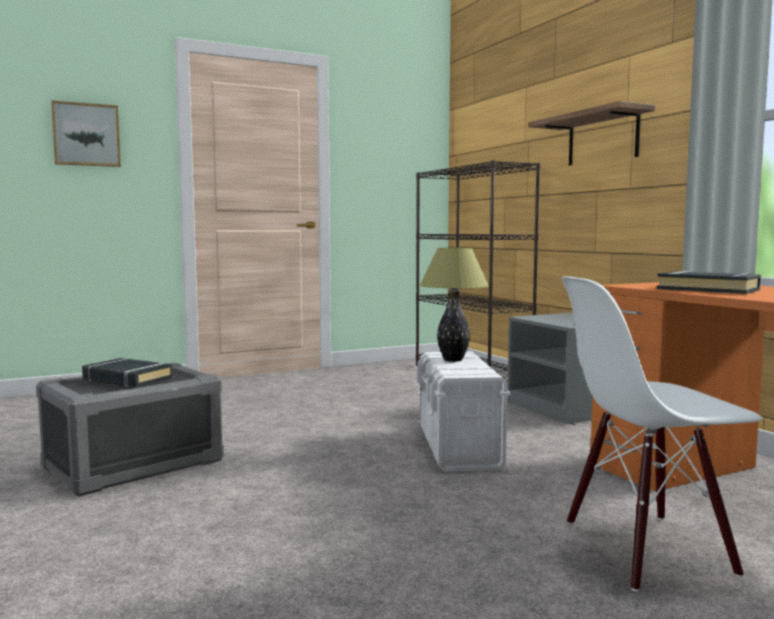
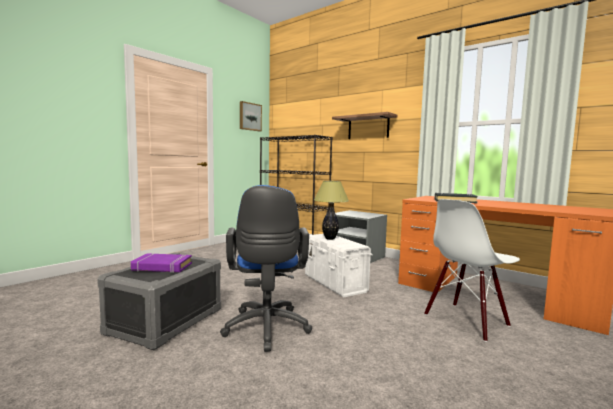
camera: 25 degrees left, 0 degrees up
picture [51,100,121,167] -> picture moved to [240,101,262,131]
black book [82,358,172,387] -> purple book [131,254,192,273]
none -> blue office chair [220,185,312,352]

